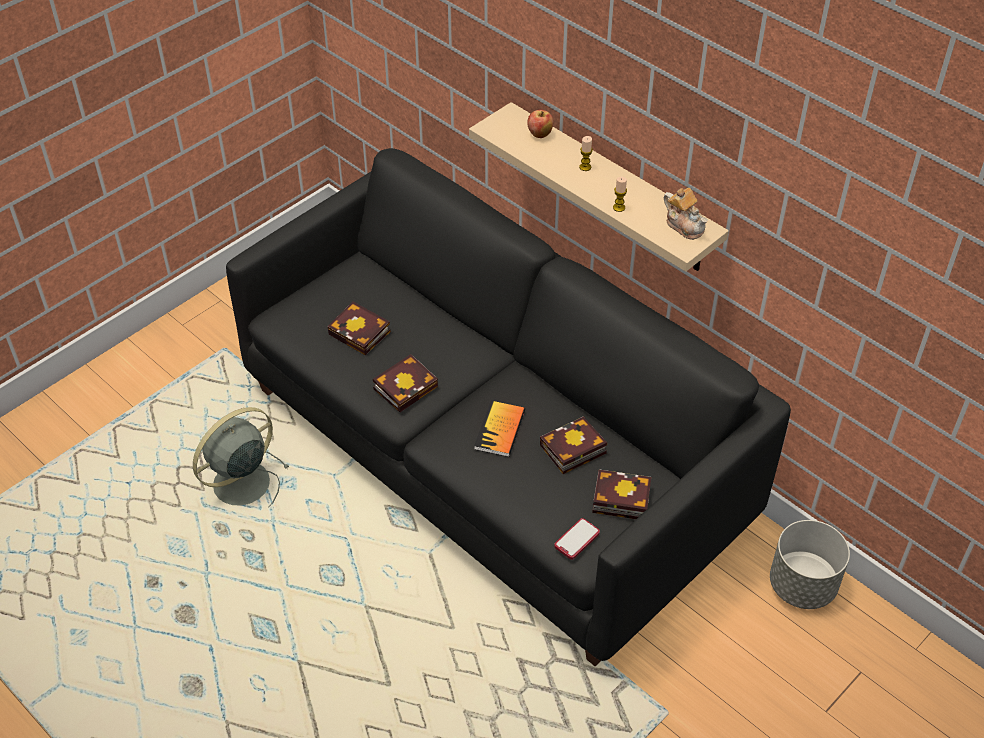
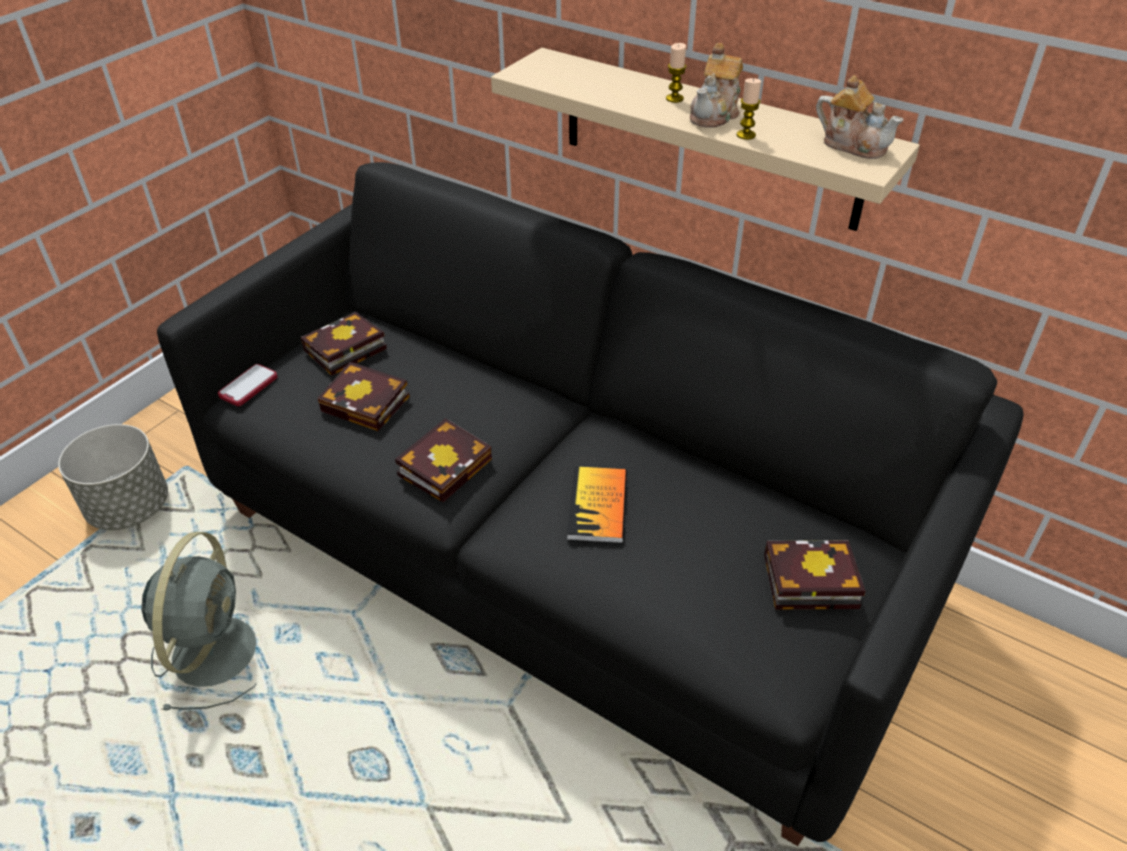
camera: 10 degrees left, 5 degrees down
grey fan [193,407,290,507] -> grey fan turned 150 degrees clockwise [141,532,257,710]
apple [527,110,553,138] -> none
book [540,417,607,474] -> book moved to [301,312,387,376]
phone [554,518,600,560] -> phone moved to [218,364,278,406]
grey planter [770,520,850,609] -> grey planter moved to [58,424,168,530]
none -> teapot [690,43,743,128]

